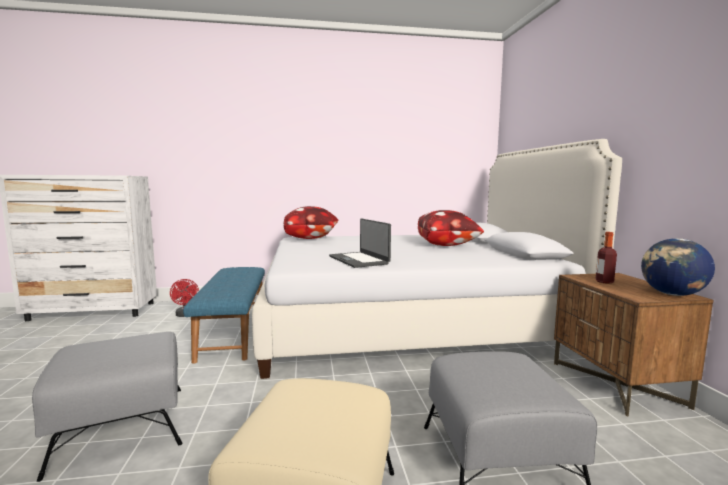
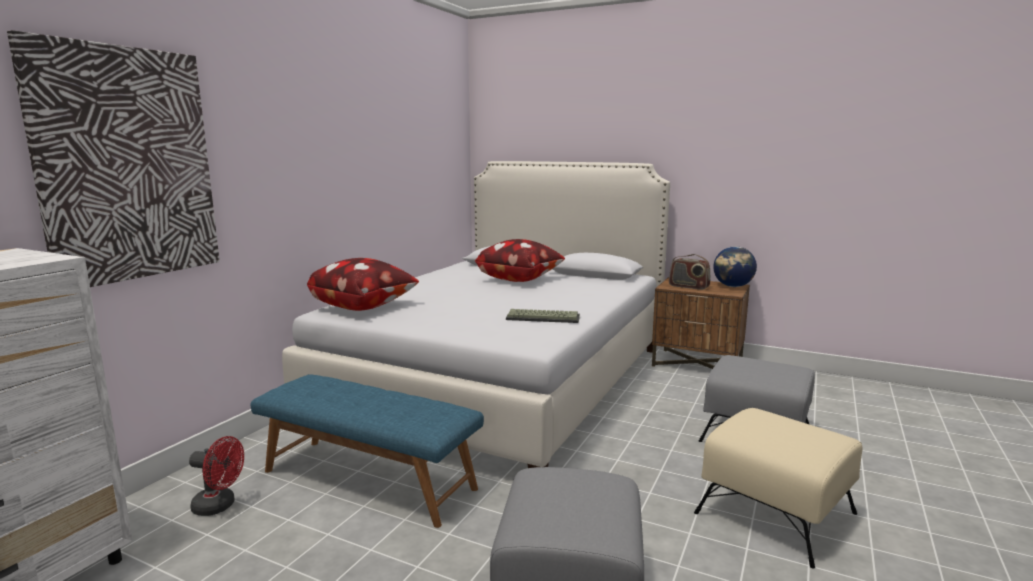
camera: 55 degrees left, 5 degrees up
laptop [329,218,391,268] -> keyboard [506,309,580,323]
bottle [596,232,617,284] -> radio [669,254,710,290]
none -> picture [7,30,220,287]

